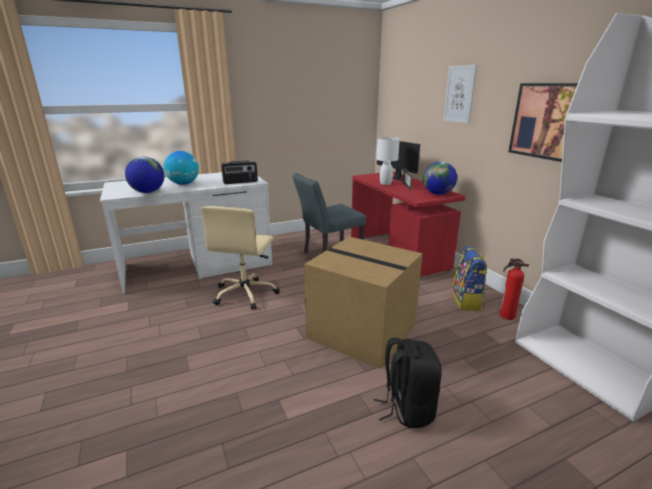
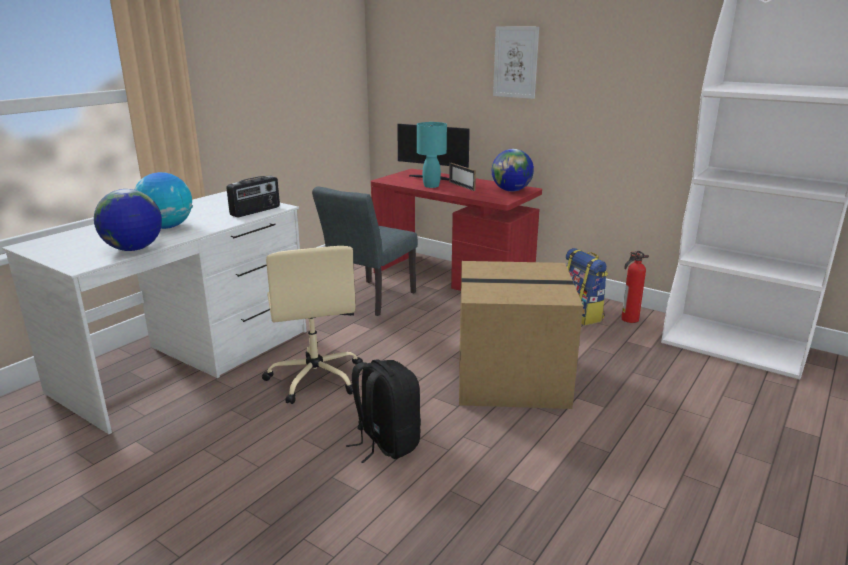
camera: 30 degrees left, 0 degrees up
black backpack [374,338,442,428] -> black backpack moved to [346,359,421,463]
white table lamp [376,137,400,185] -> turquoise table lamp [417,122,447,188]
picture [508,83,578,162] -> none

